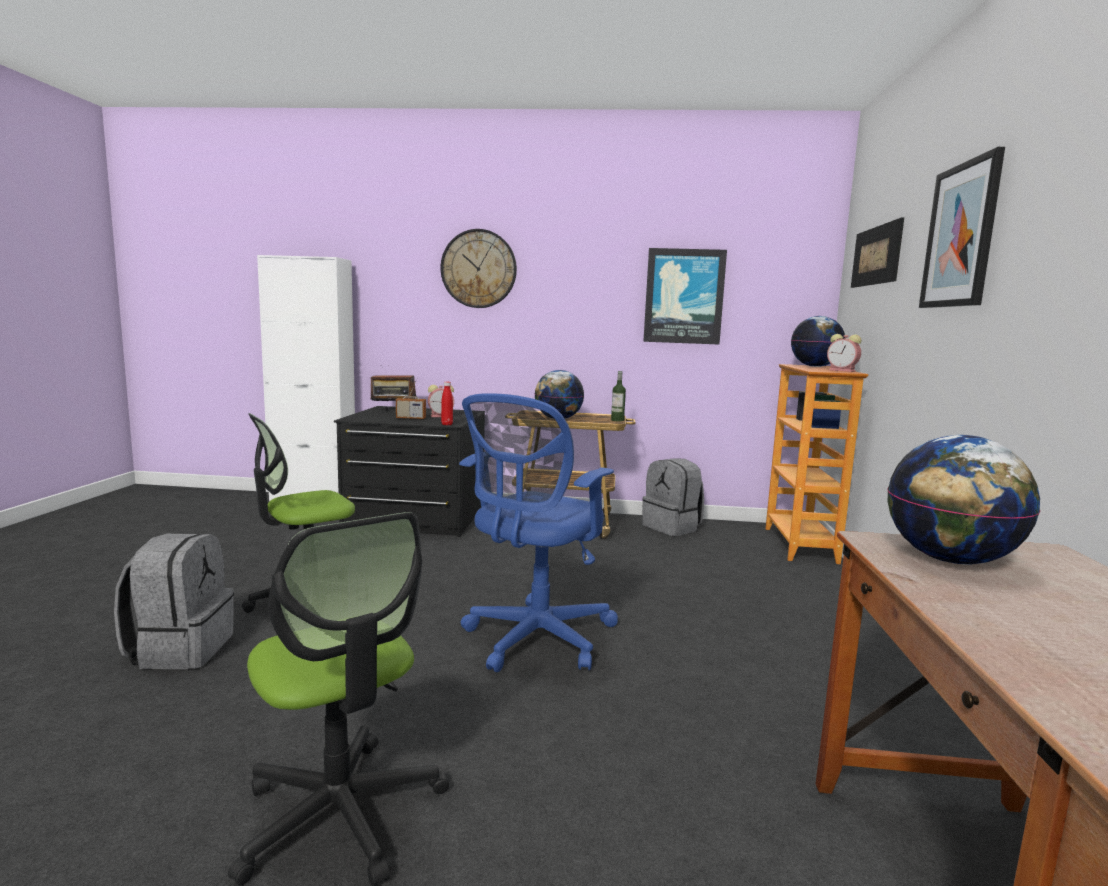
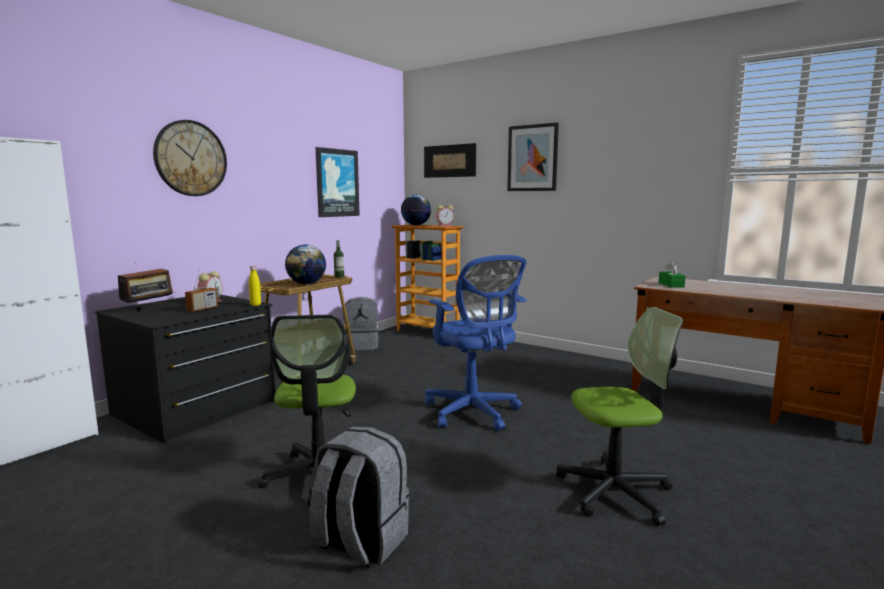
camera: 60 degrees left, 0 degrees up
red bottle [441,382,453,425] -> yellow bottle [249,266,261,306]
globe [887,435,1040,565] -> green tissue box [659,262,686,288]

